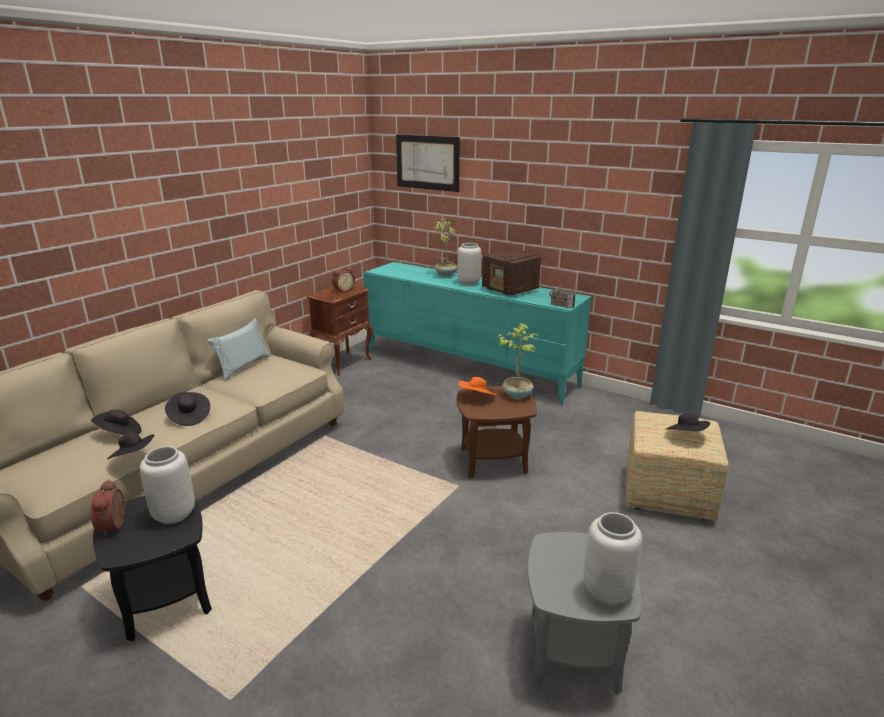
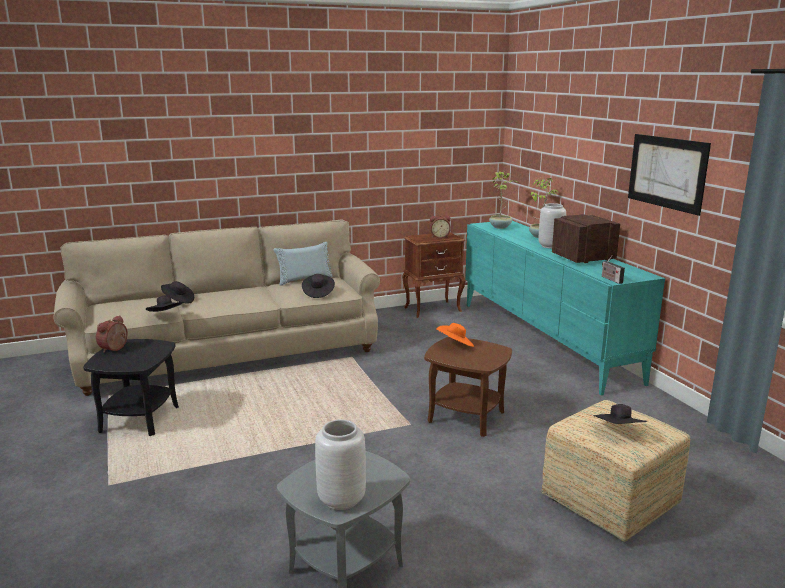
camera: 35 degrees right, 5 degrees down
grey vase [140,446,195,524] -> none
black hat [165,392,210,426] -> black hat moved to [302,274,335,298]
picture [396,135,460,192] -> picture moved to [628,134,711,216]
radio [482,249,541,296] -> radio turned 75 degrees clockwise [552,214,620,263]
potted plant [499,323,539,399] -> potted plant moved to [489,171,517,229]

